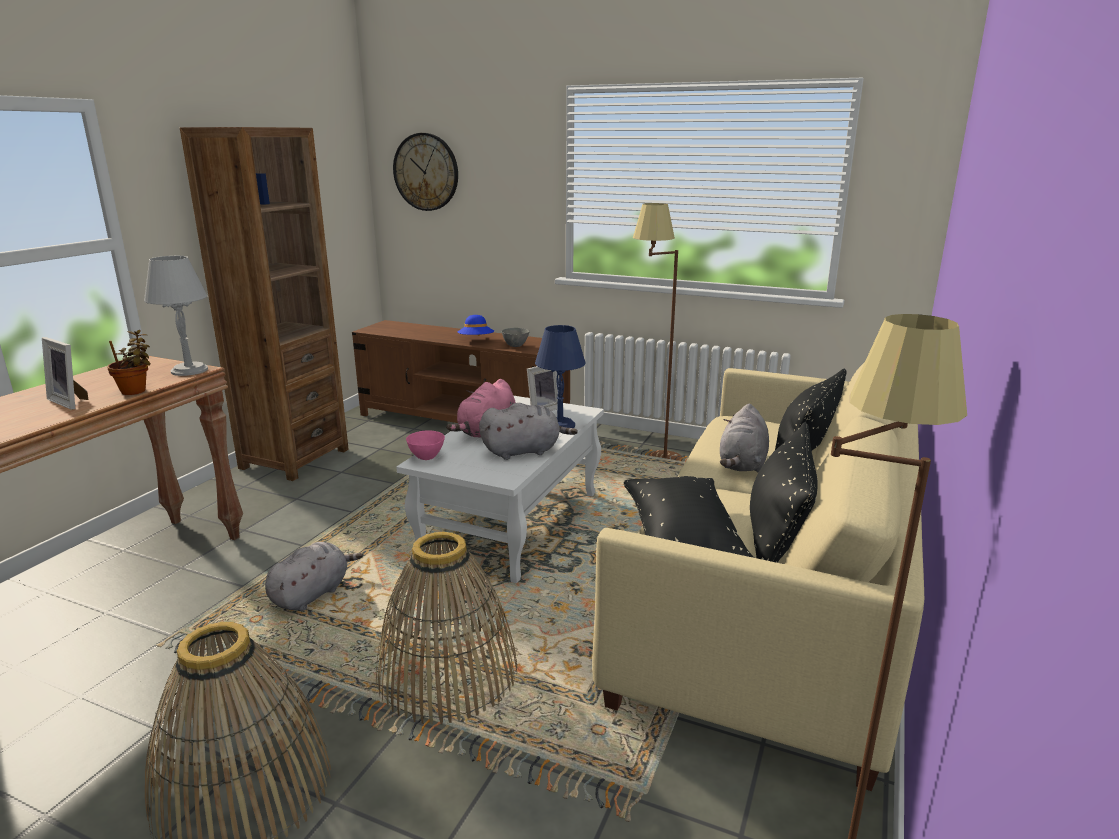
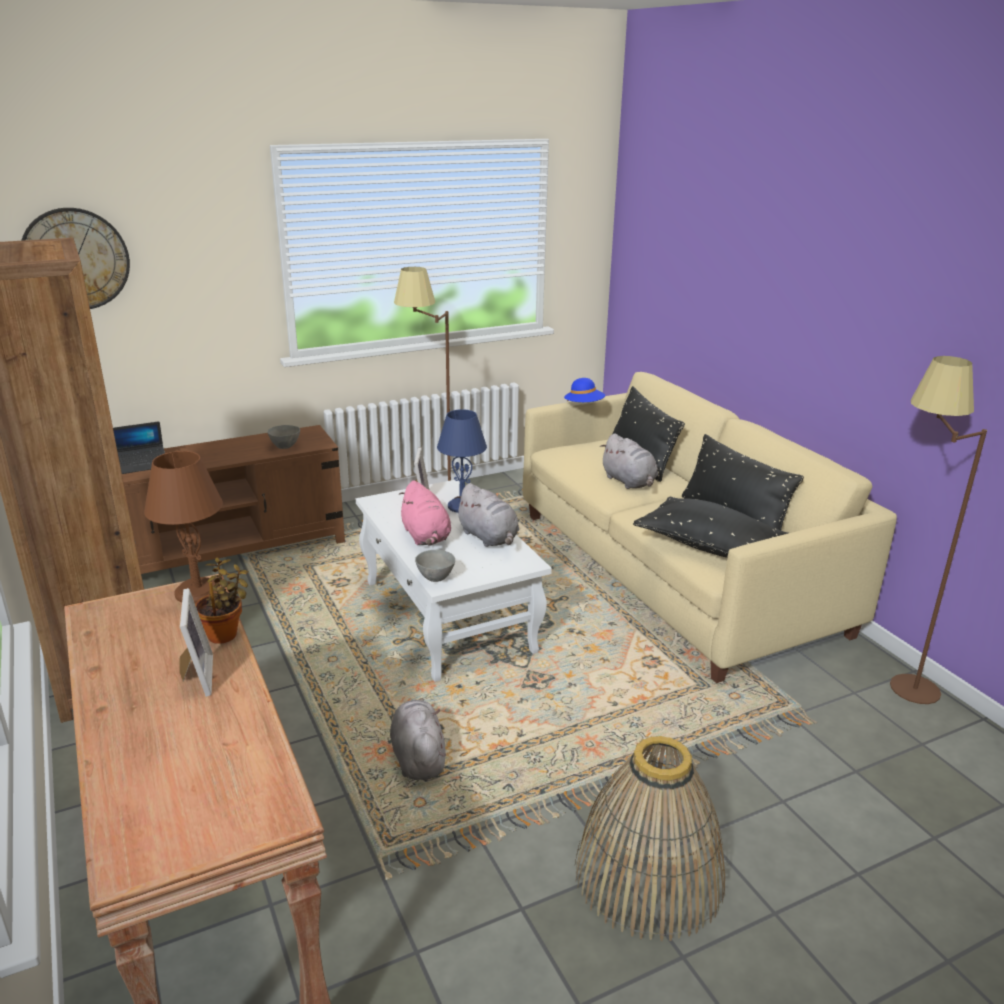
camera: 50 degrees left, 5 degrees up
picture frame [42,337,89,410] -> picture frame turned 90 degrees counterclockwise [179,588,213,697]
grey table lamp [144,256,208,376] -> brown table lamp [144,451,223,604]
basket [376,532,517,725] -> none
pink bowl [406,430,445,460] -> grey bowl [415,550,455,582]
blue hat [458,315,494,336] -> blue hat moved to [564,378,605,402]
grey plush toy [479,402,578,460] -> grey plush toy turned 120 degrees clockwise [454,483,519,547]
none -> laptop [113,421,165,474]

